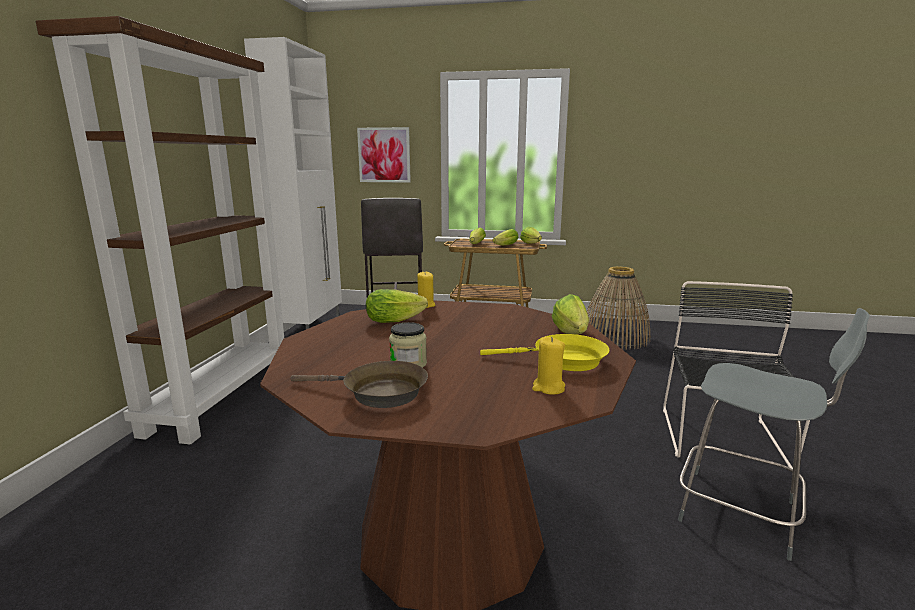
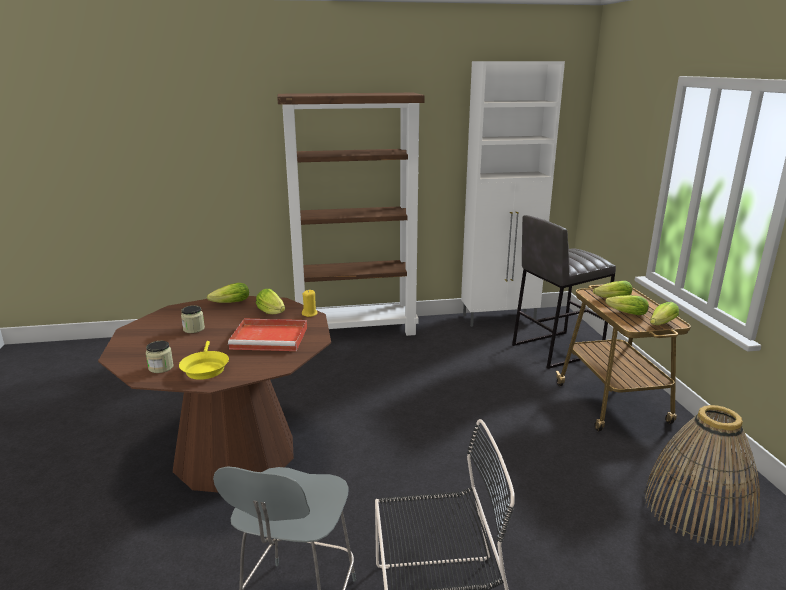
camera: 70 degrees right, 5 degrees up
brown frying pan [290,361,428,408] -> none
picture [357,127,411,183] -> none
yellow candle [532,337,565,395] -> jar [146,341,174,373]
lettuce [552,294,589,335] -> lettuce moved to [207,283,249,303]
none -> red tray [228,319,307,351]

